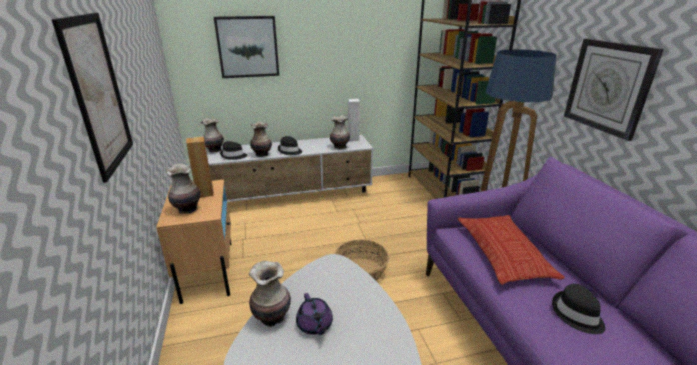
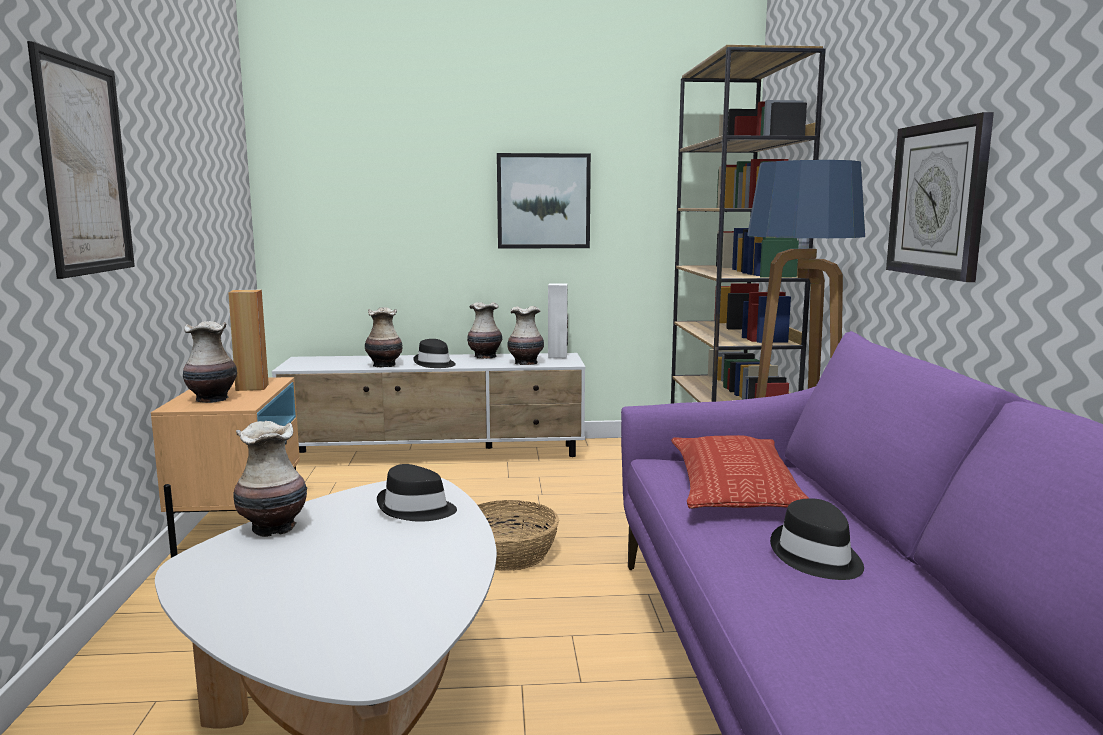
camera: 10 degrees right, 15 degrees down
vase [201,118,224,153] -> vase moved to [467,302,502,359]
picture [214,16,279,78] -> picture moved to [497,153,591,249]
black hat [220,141,247,160] -> black hat moved to [377,464,457,522]
purple teapot [296,293,333,335] -> none

